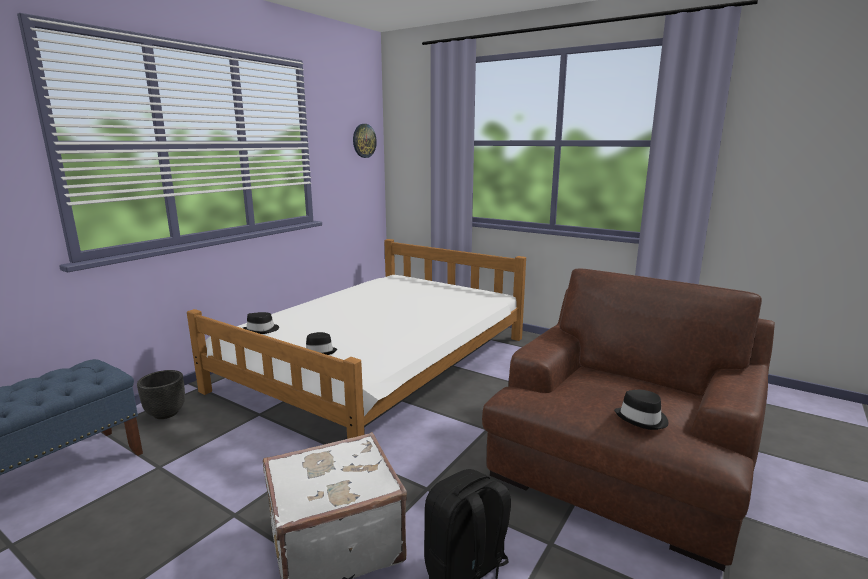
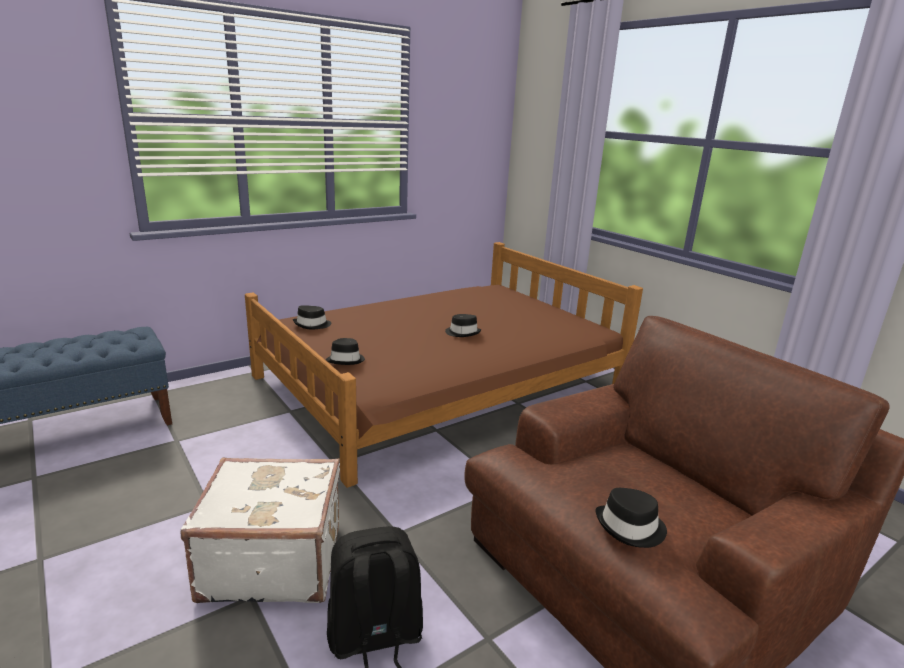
camera: 20 degrees right, 5 degrees up
black planter [137,370,185,419] -> none
white bed [187,239,526,439] -> brown bed [245,242,643,488]
wall clock [353,124,377,158] -> none
none -> black hat [445,314,481,337]

